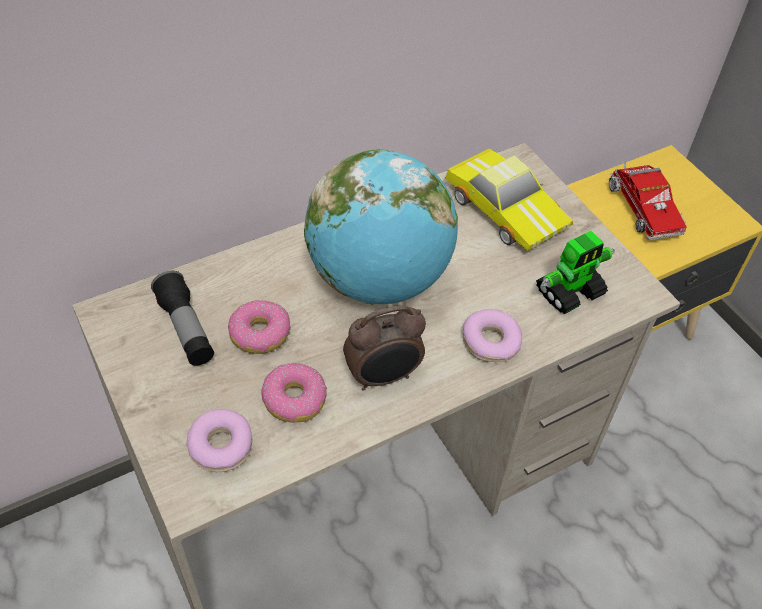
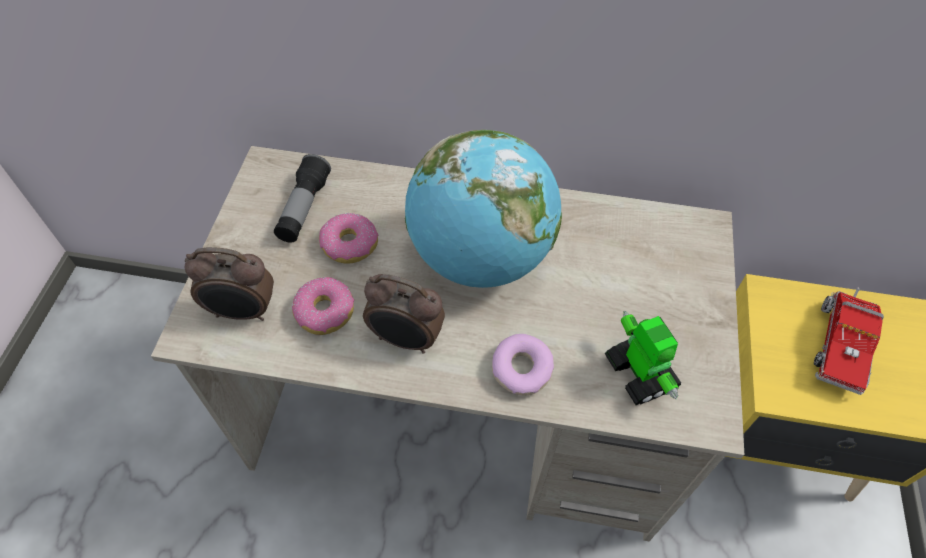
camera: 40 degrees right, 5 degrees up
donut [186,409,252,472] -> alarm clock [185,247,274,321]
toy car [445,149,573,251] -> none
toy robot [536,231,615,314] -> toy robot turned 120 degrees counterclockwise [605,311,681,405]

